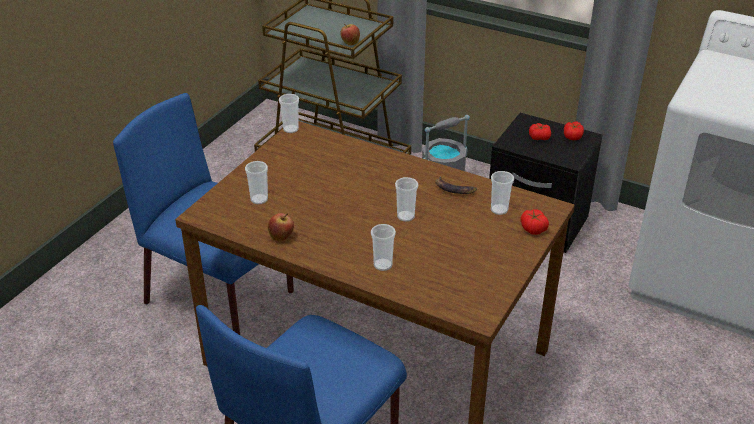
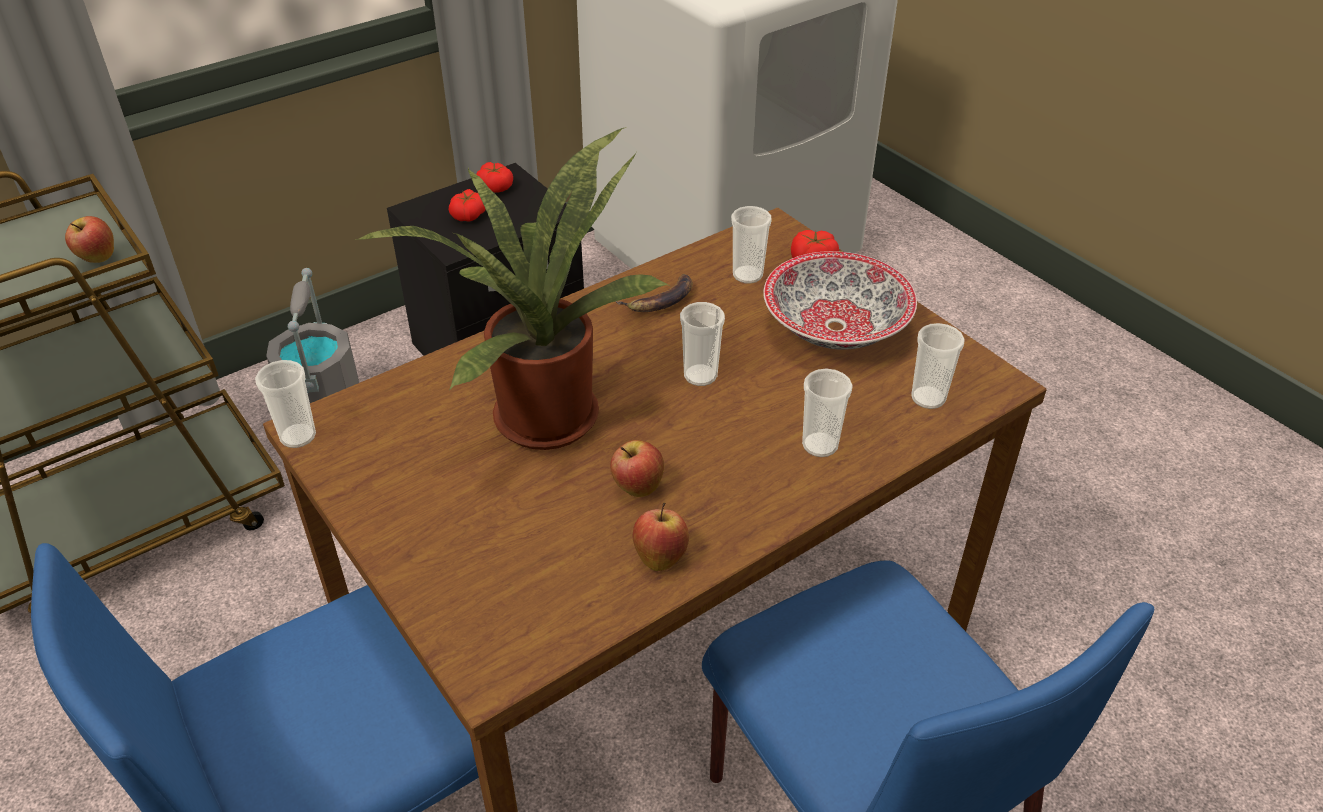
camera: 65 degrees left, 5 degrees up
cup [245,161,268,204] -> cup moved to [911,323,965,409]
none -> potted plant [357,127,669,450]
none -> apple [610,440,664,497]
none -> bowl [763,251,917,350]

